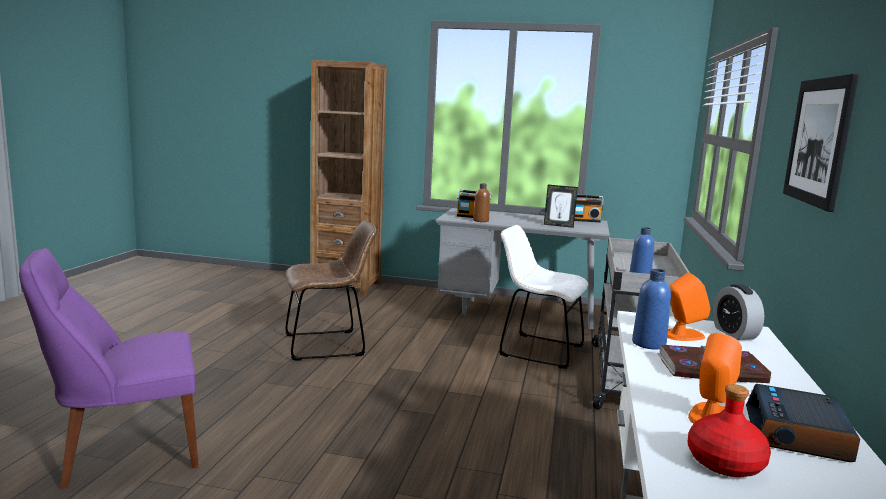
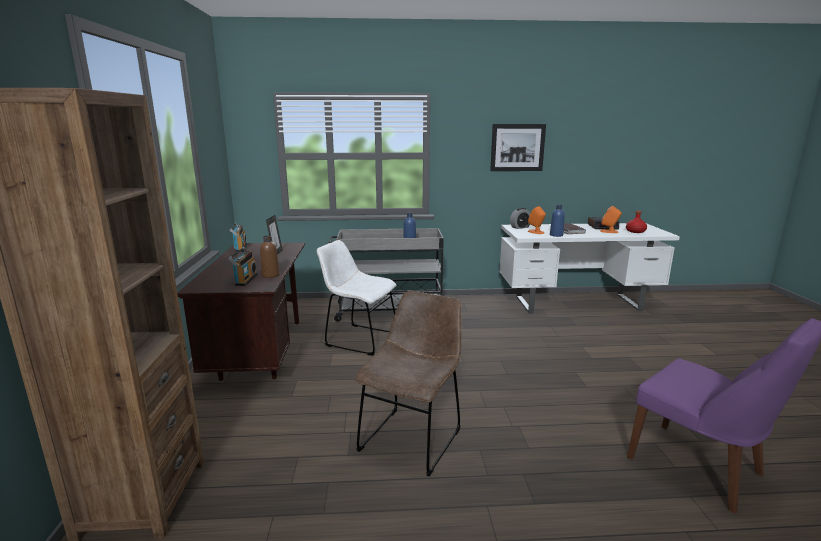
camera: 105 degrees left, 5 degrees up
brown chair [285,220,377,361] -> brown chair turned 60 degrees clockwise [355,291,462,476]
grey desk [436,208,610,329] -> brown desk [177,243,305,381]
white chair [499,225,589,369] -> white chair turned 105 degrees clockwise [317,240,396,356]

